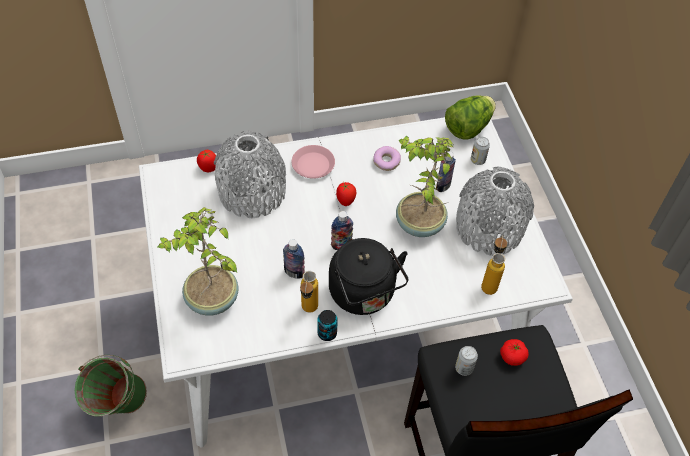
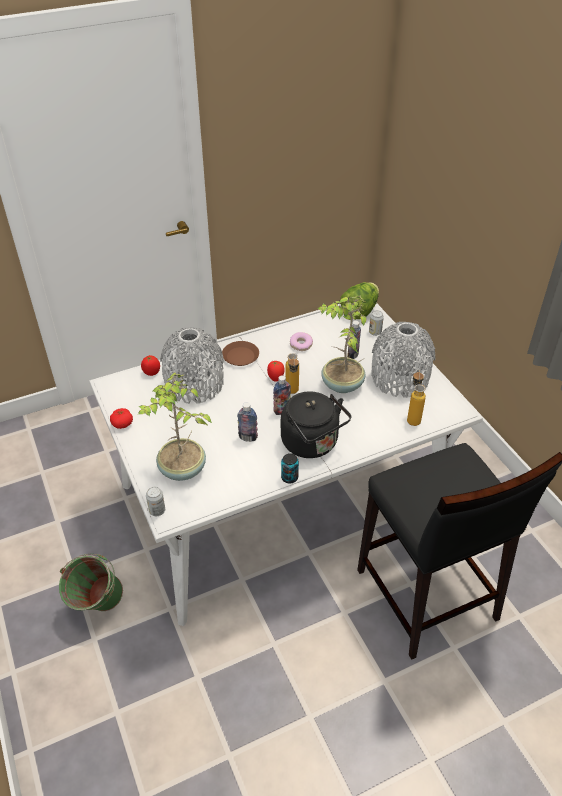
camera: 10 degrees left, 10 degrees down
pink plate [292,145,335,178] -> brown plate [222,341,259,366]
bottle [300,271,318,313] -> bottle moved to [286,353,299,394]
can [455,346,478,376] -> can moved to [146,487,165,516]
tomato [500,339,529,366] -> tomato moved to [110,408,133,429]

